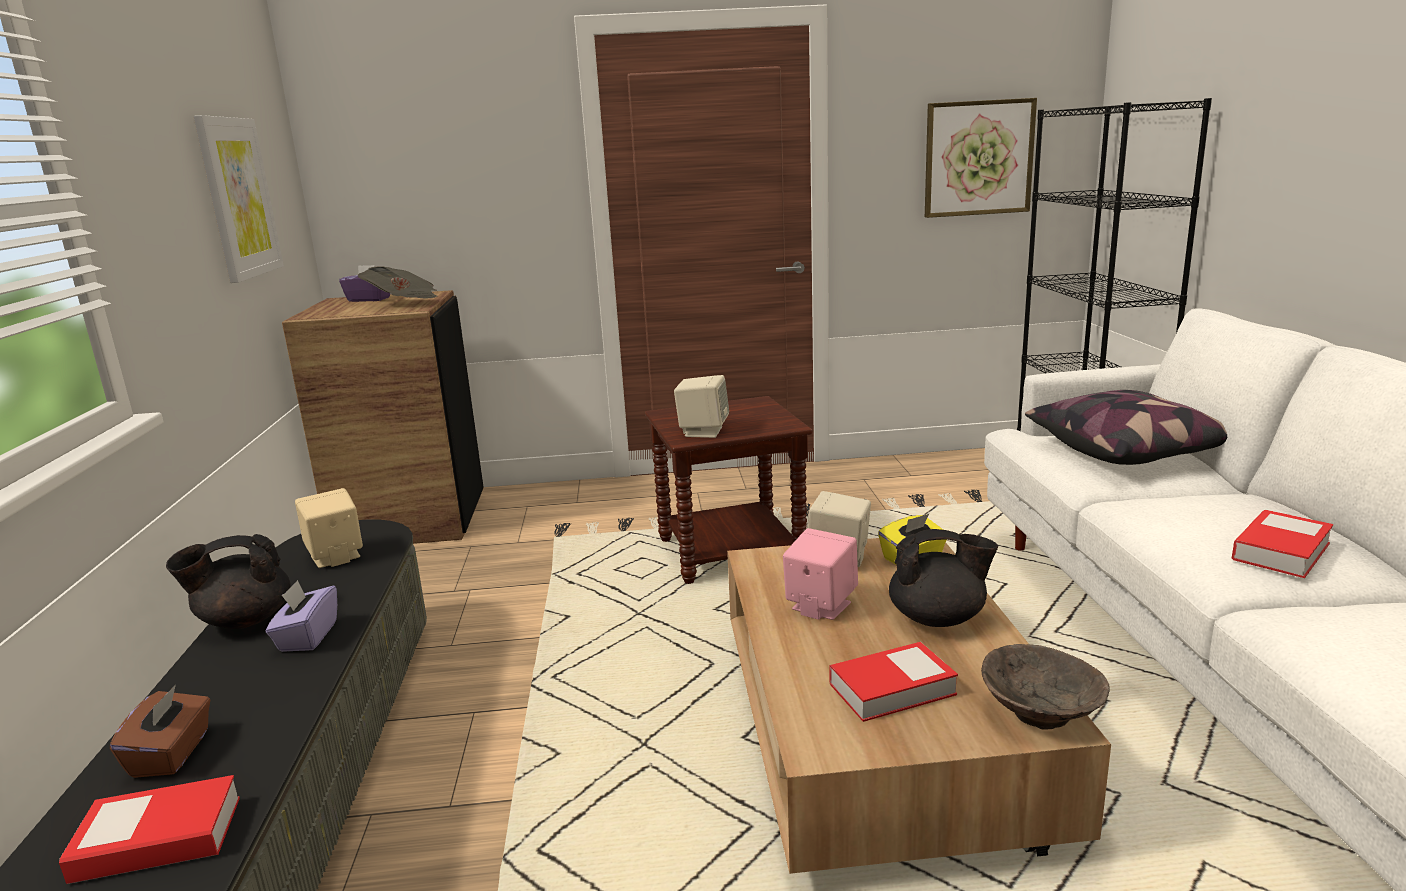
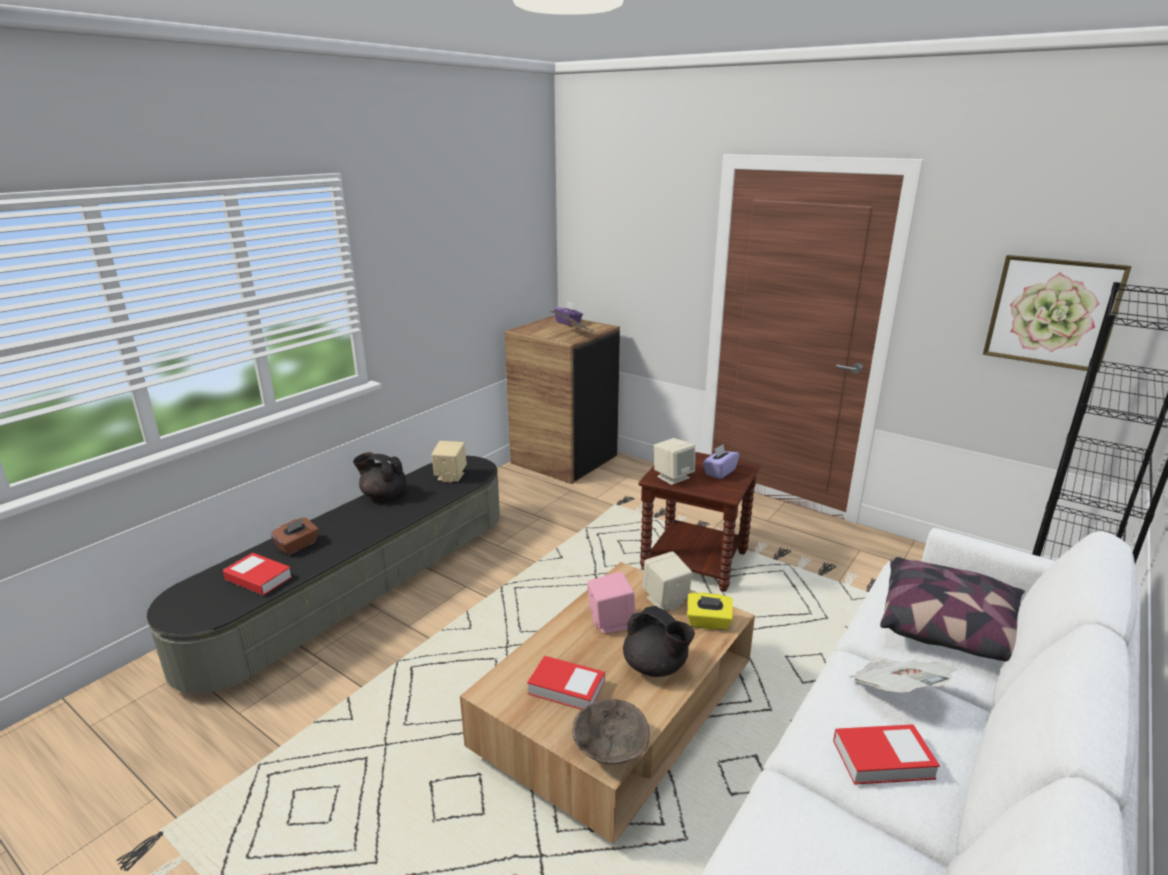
camera: 40 degrees right, 5 degrees up
picture [193,115,284,283] -> none
purple tissue box [266,580,337,652] -> purple tissue box moved to [703,444,740,479]
none -> newspaper [849,658,957,692]

